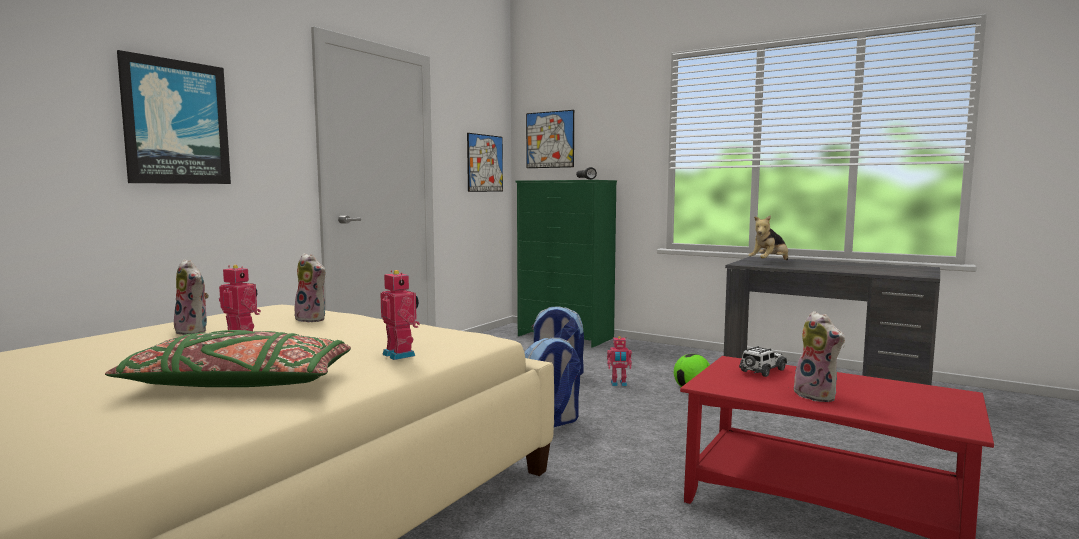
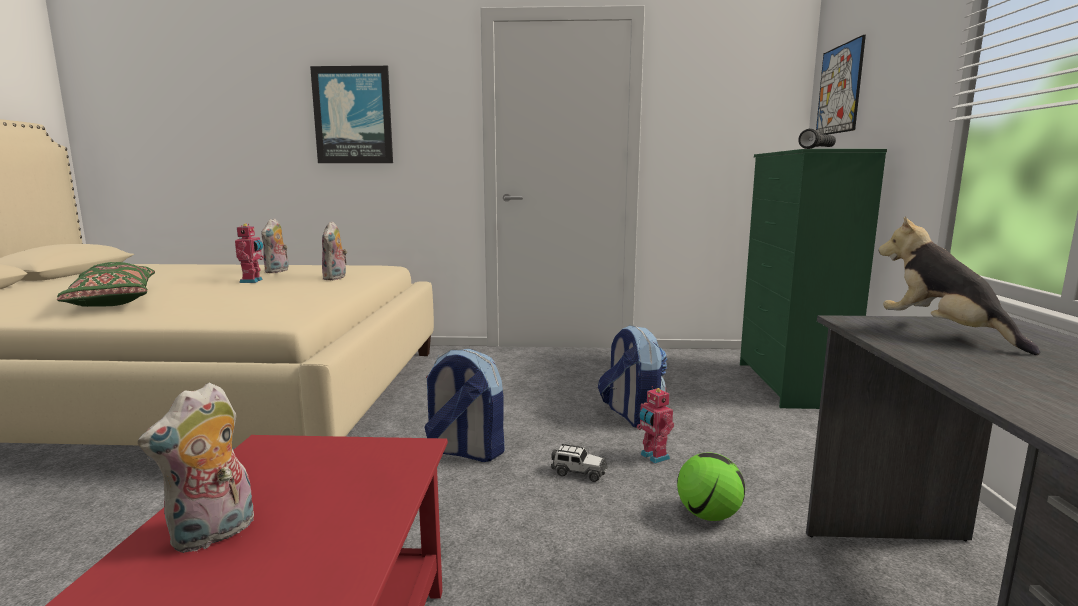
camera: 60 degrees right, 5 degrees up
toy robot [380,270,420,360] -> none
picture [467,133,503,192] -> none
toy car [739,346,787,377] -> toy car moved to [551,444,607,482]
plush toy [748,215,788,261] -> plush toy turned 45 degrees clockwise [879,216,1041,355]

